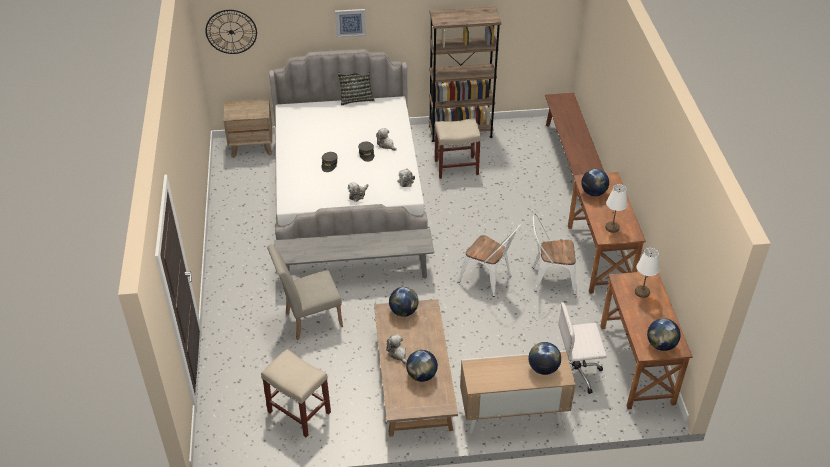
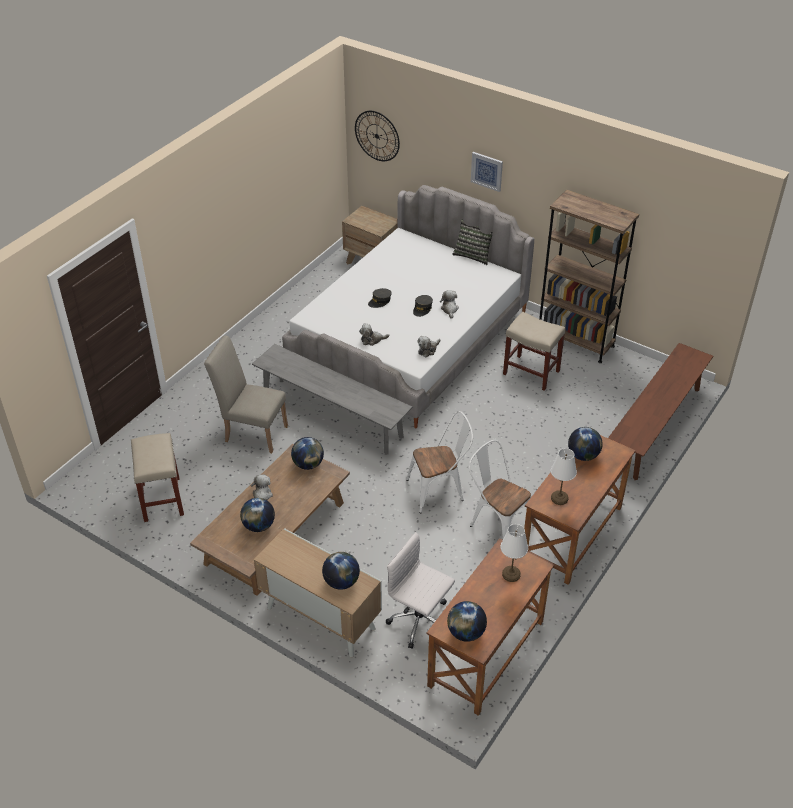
camera: 40 degrees right, 0 degrees up
white chair [458,224,521,297] -> white chair turned 90 degrees counterclockwise [406,411,473,514]

